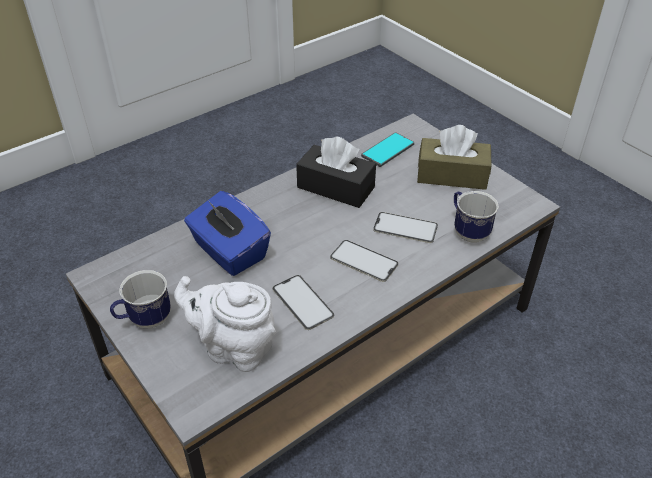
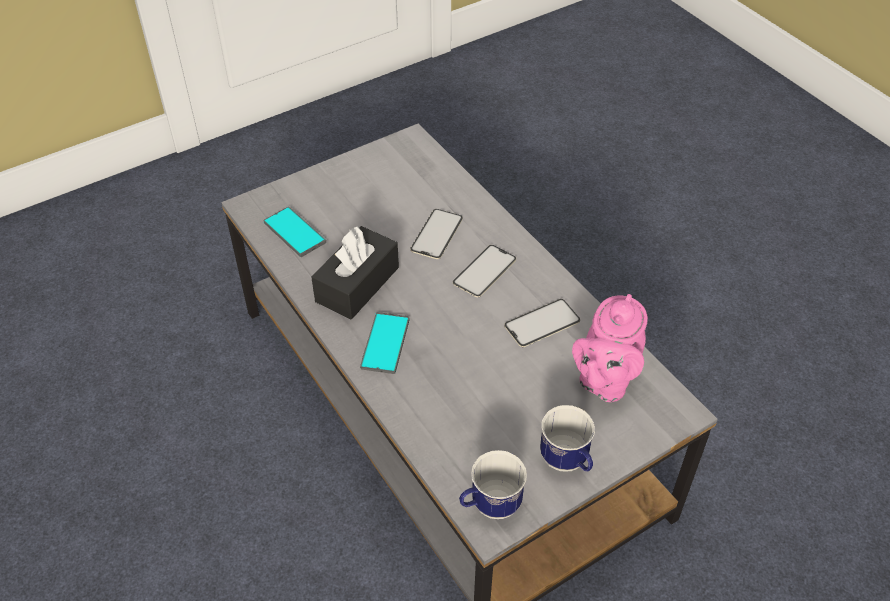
camera: 85 degrees left, 5 degrees up
white teapot [174,276,276,372] -> pink teapot [572,294,648,402]
blue tissue box [184,191,271,276] -> none
brown tissue box [417,125,492,190] -> none
mug [454,191,499,243] -> mug moved to [459,450,527,519]
none -> phone [360,312,410,374]

